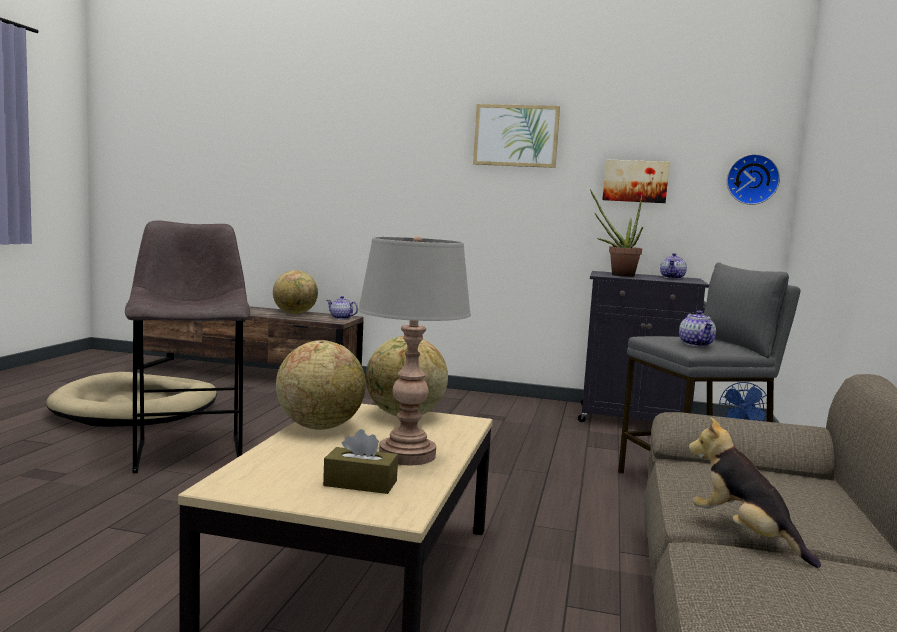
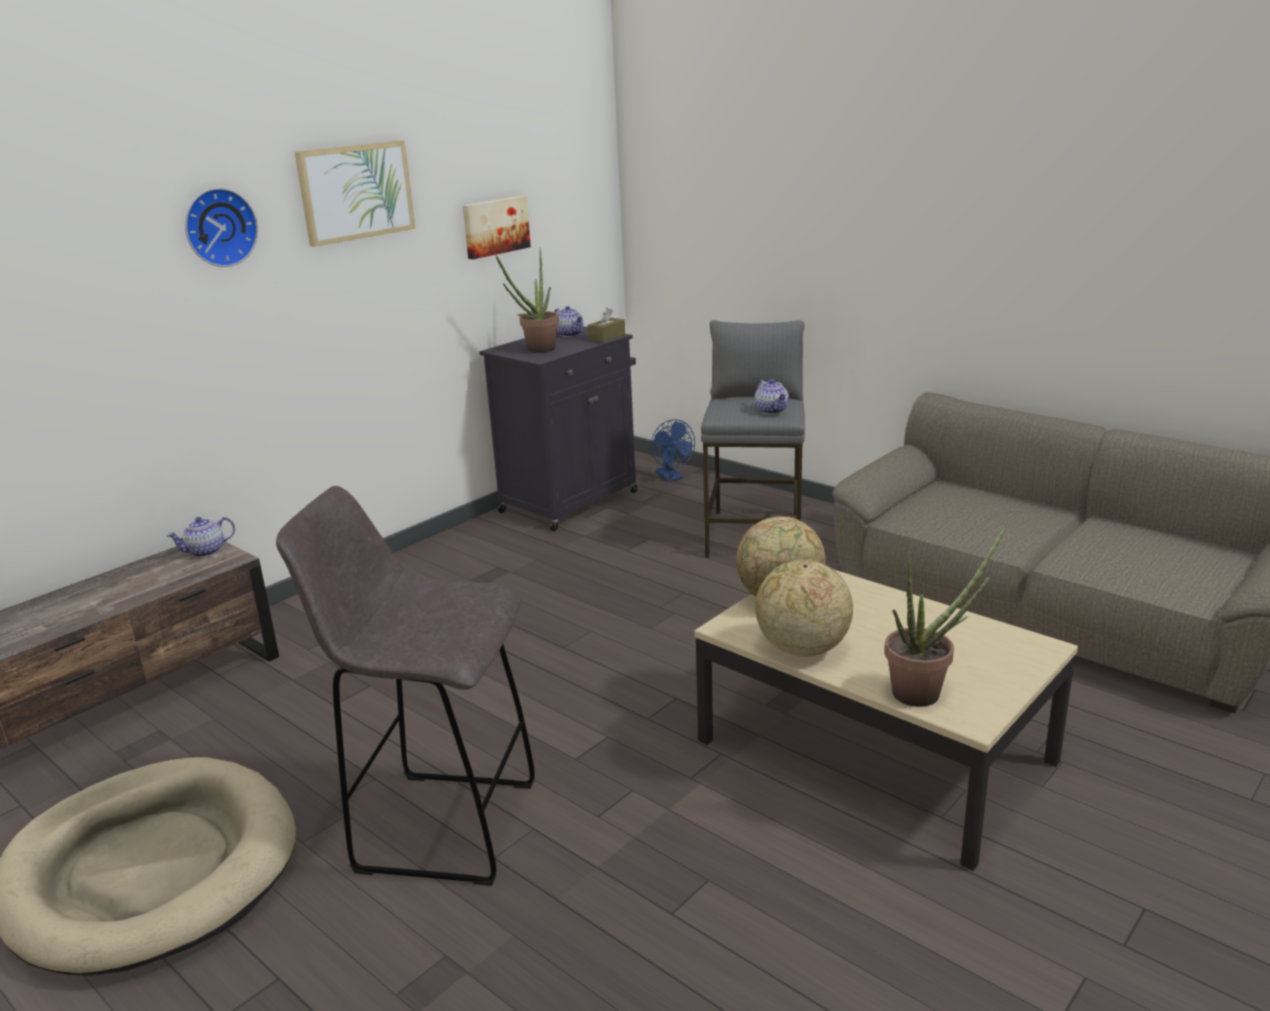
camera: 60 degrees left, 15 degrees up
globe [273,270,318,315] -> none
brown tissue box [323,429,398,494] -> brown tissue box moved to [587,307,625,343]
grey table lamp [358,236,471,465] -> none
teapot [679,310,716,347] -> teapot turned 45 degrees clockwise [755,379,789,414]
plush toy [689,417,821,568] -> none
wall clock [727,154,780,205] -> wall clock moved to [185,188,258,267]
none -> potted plant [884,528,1005,707]

